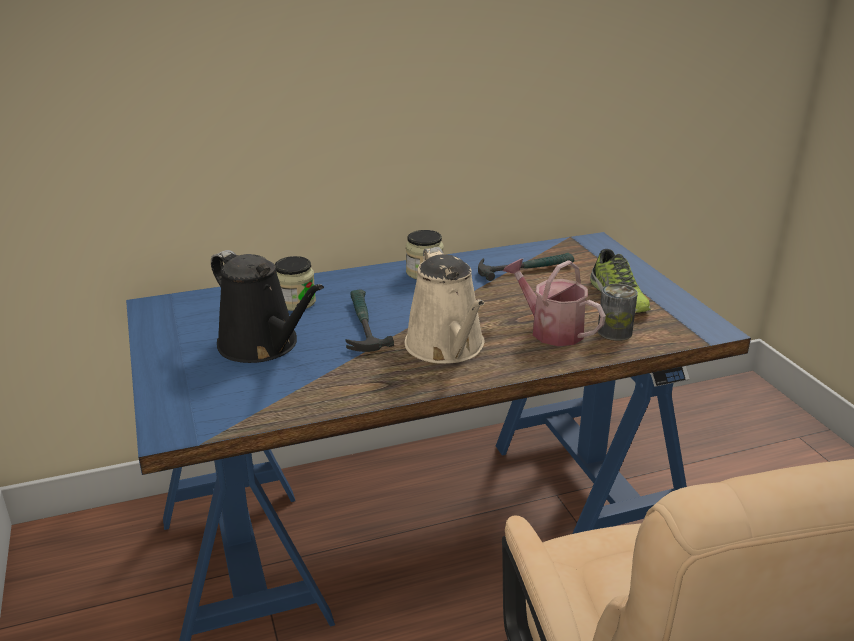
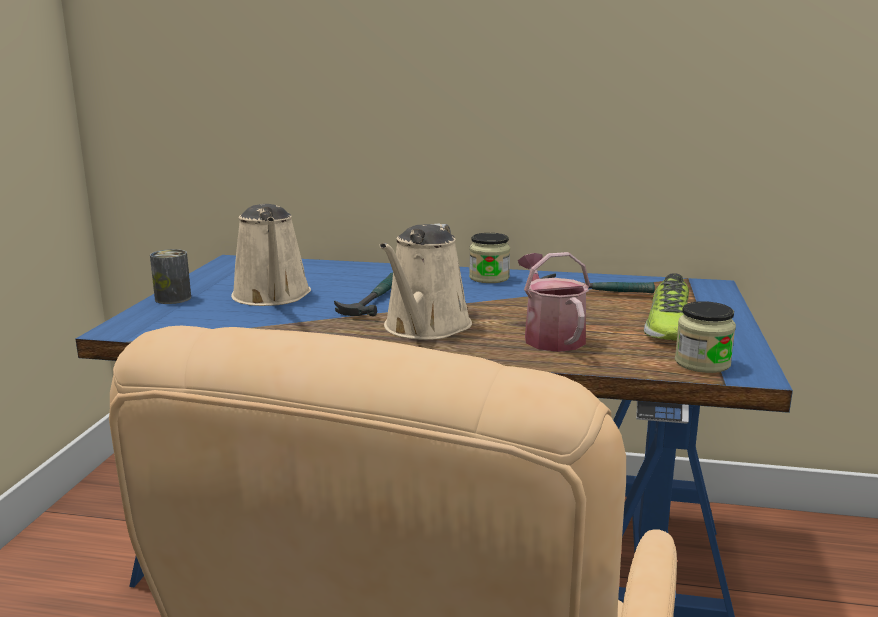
camera: 30 degrees right, 10 degrees down
black watering can [211,250,324,363] -> beige watering can [231,204,311,306]
jar [274,256,316,311] -> jar moved to [675,301,736,373]
can [598,284,638,341] -> can moved to [150,249,191,304]

